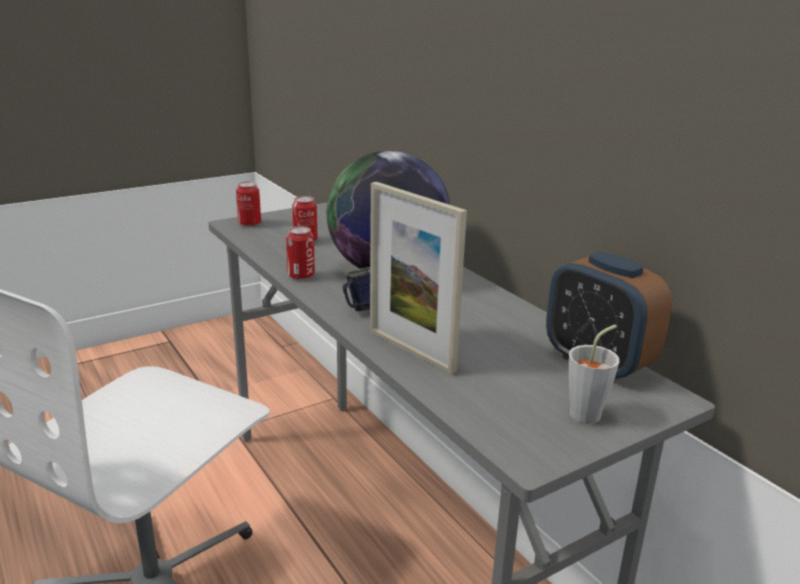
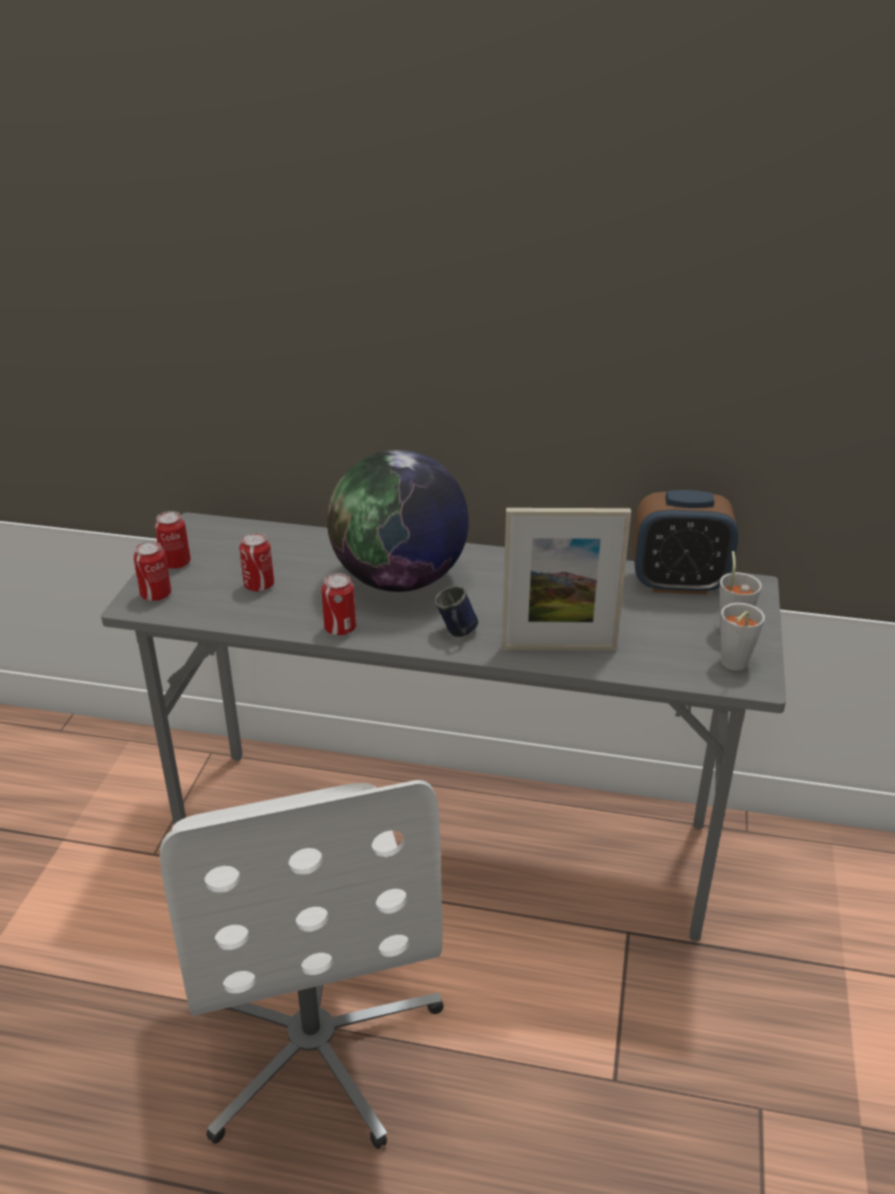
camera: 45 degrees left, 10 degrees up
none -> can [155,511,191,569]
none -> grey cup [721,603,765,671]

